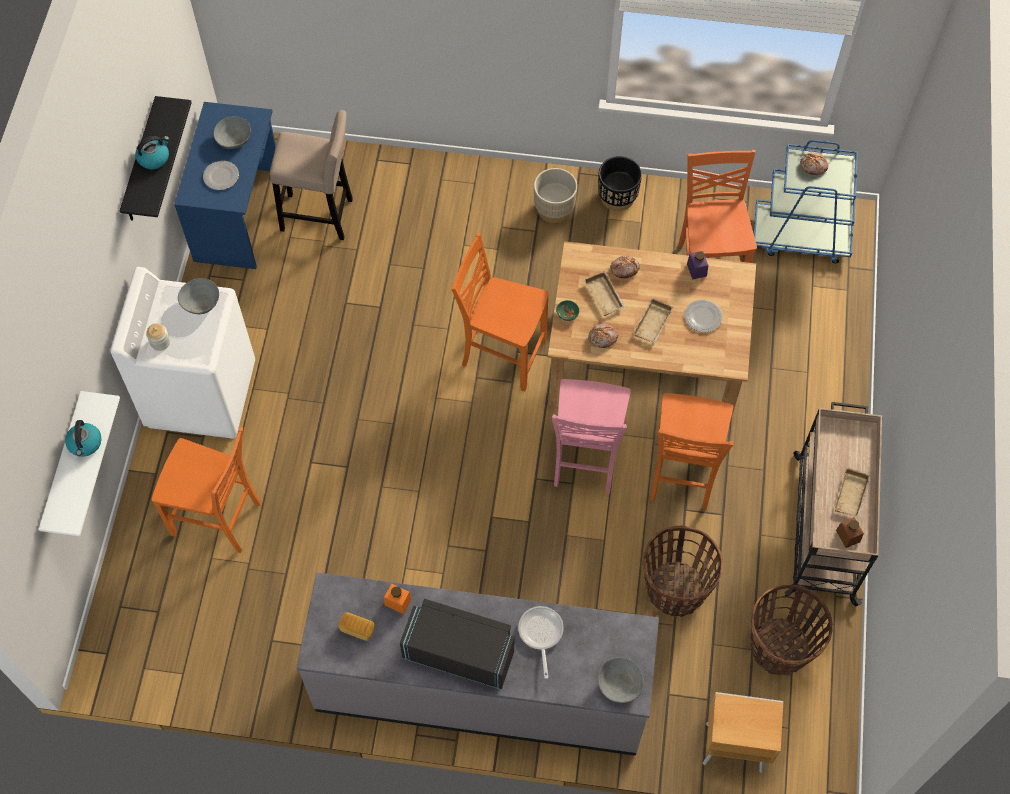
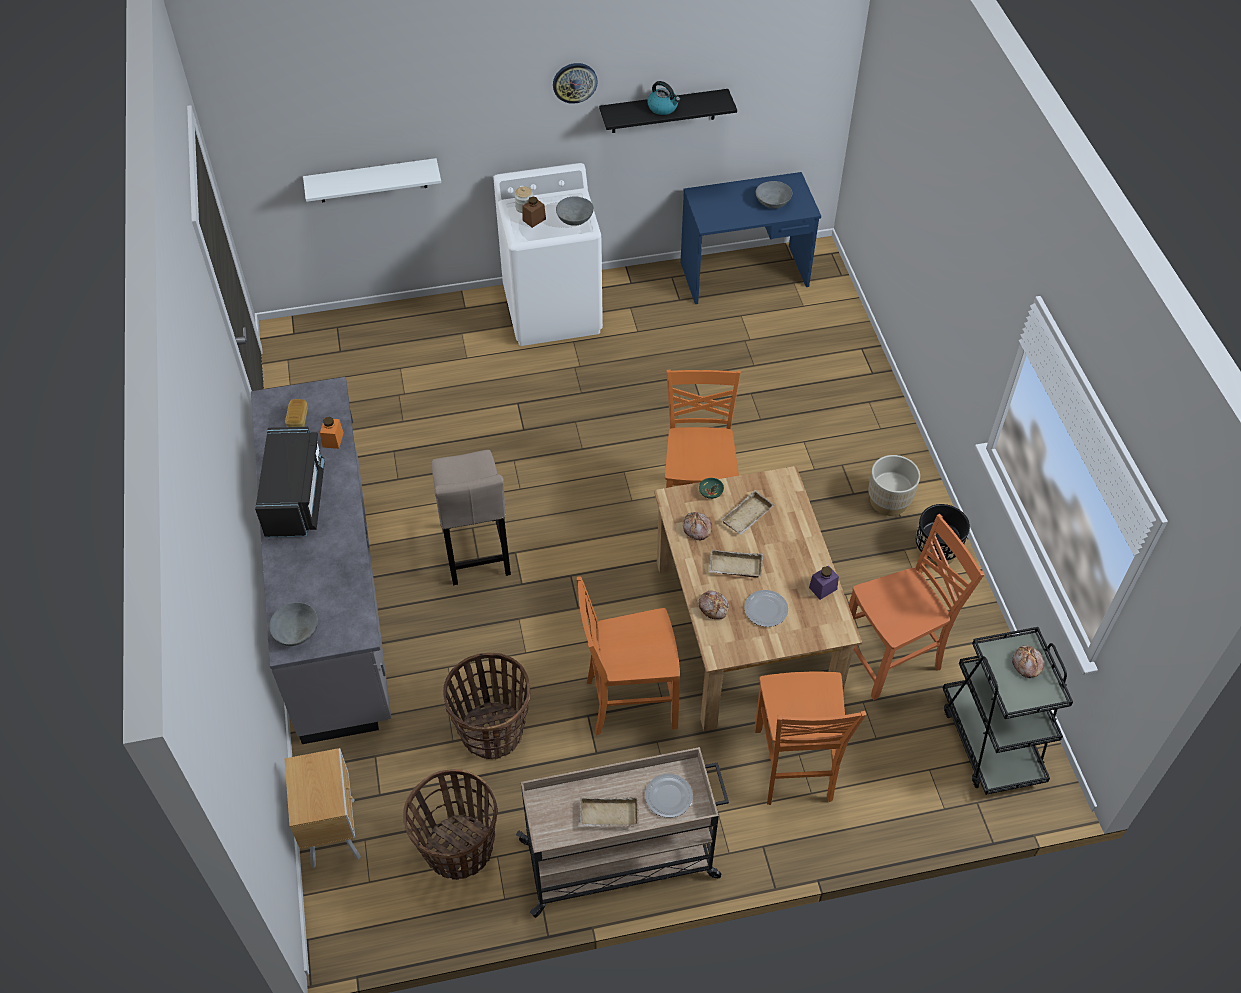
camera: 70 degrees right, 10 degrees down
kettle [65,420,101,457] -> none
orange chair [152,427,261,553] -> orange chair moved to [755,672,866,805]
plate [203,161,239,190] -> plate moved to [645,774,693,818]
beige stool [270,110,353,240] -> beige stool moved to [432,450,511,585]
frying pan [518,606,563,679] -> none
pink chair [552,379,631,494] -> none
bread [610,256,640,278] -> bread moved to [699,591,729,619]
blue cart [754,140,858,263] -> black cart [943,627,1073,795]
brown jar [836,517,864,548] -> brown jar moved to [522,197,546,228]
none -> wall clock [553,63,598,104]

